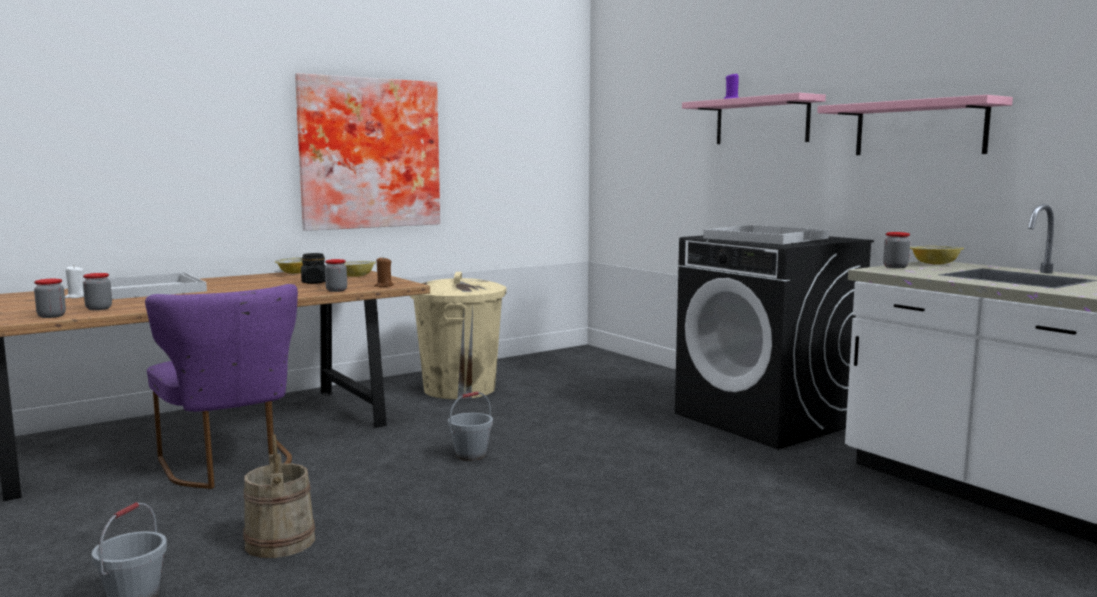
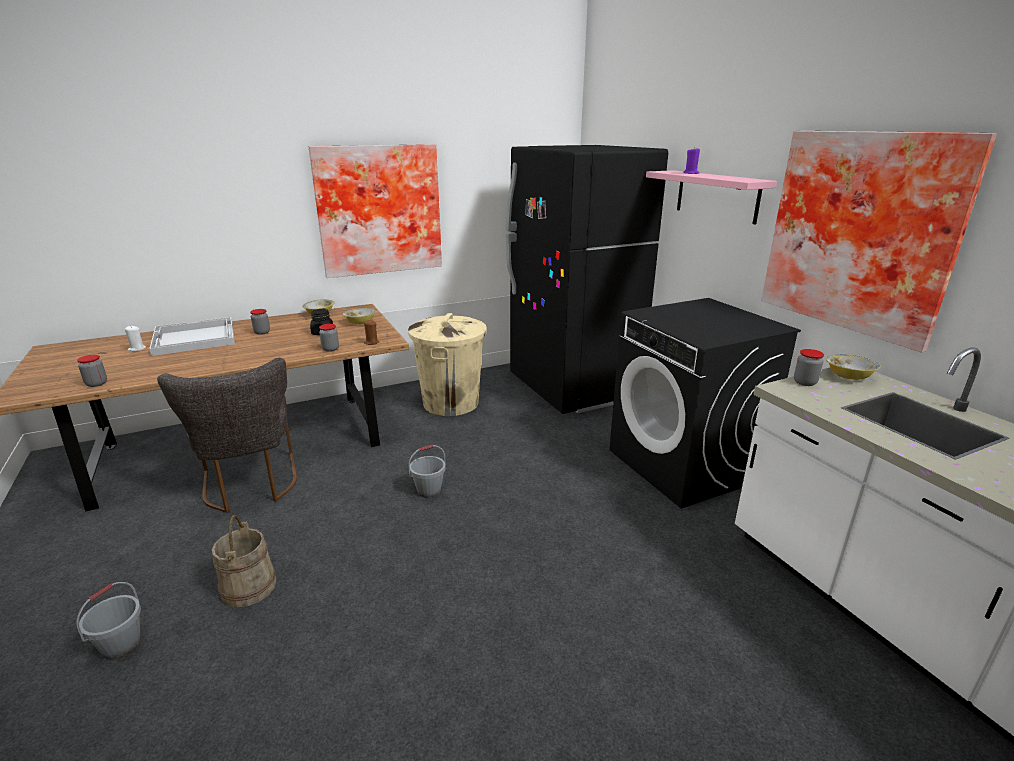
camera: 10 degrees right, 15 degrees up
jar [83,273,112,310] -> jar moved to [250,309,270,335]
purple chair [145,284,298,489] -> grey chair [157,358,297,513]
white tray [703,225,829,245] -> none
pink shelf [817,95,1013,155] -> picture [761,131,997,352]
none -> black fridge [506,145,668,414]

